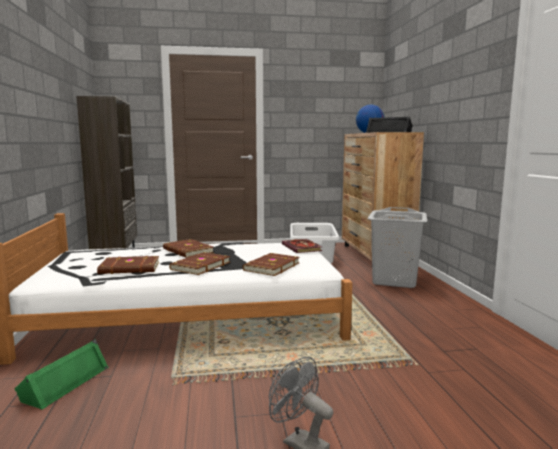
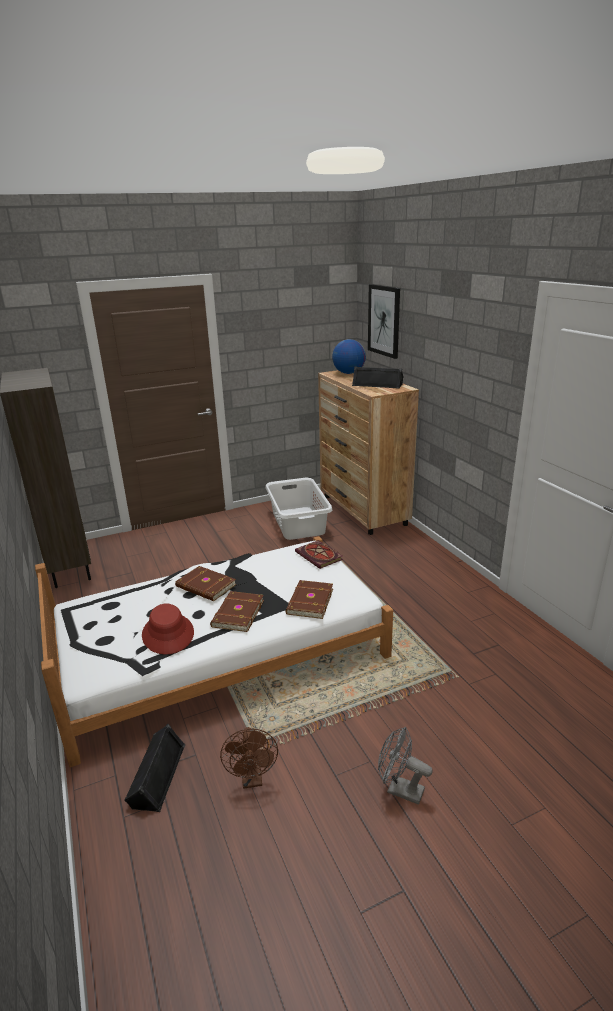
camera: 15 degrees left, 15 degrees up
green speaker [15,339,109,410] -> black speaker [124,724,185,812]
brown book [97,256,159,274] -> red hat [142,604,194,654]
grey laundry basket [368,207,427,288] -> none
none -> brown fan [220,727,278,789]
none -> picture [368,284,400,359]

